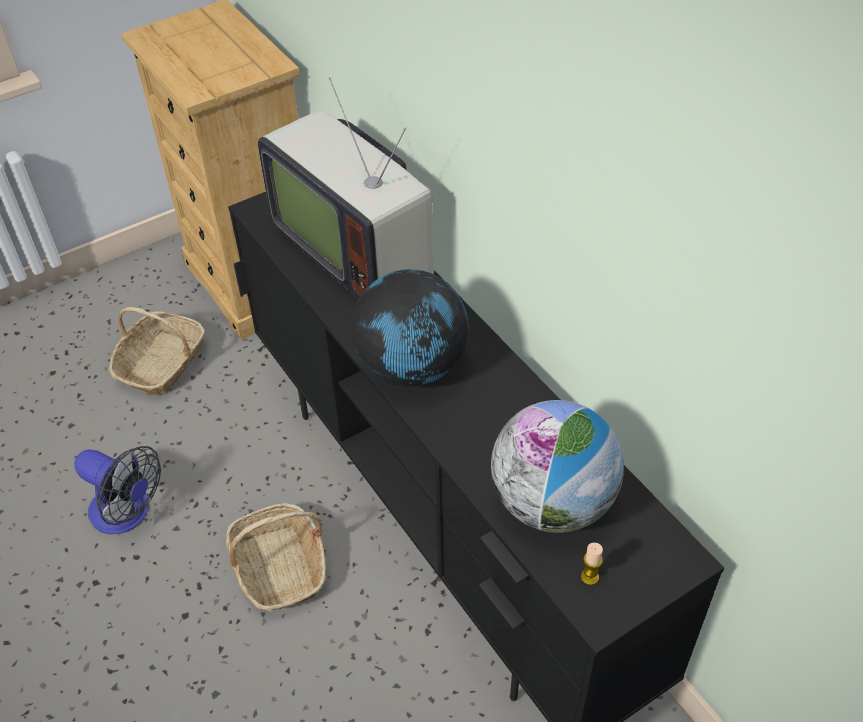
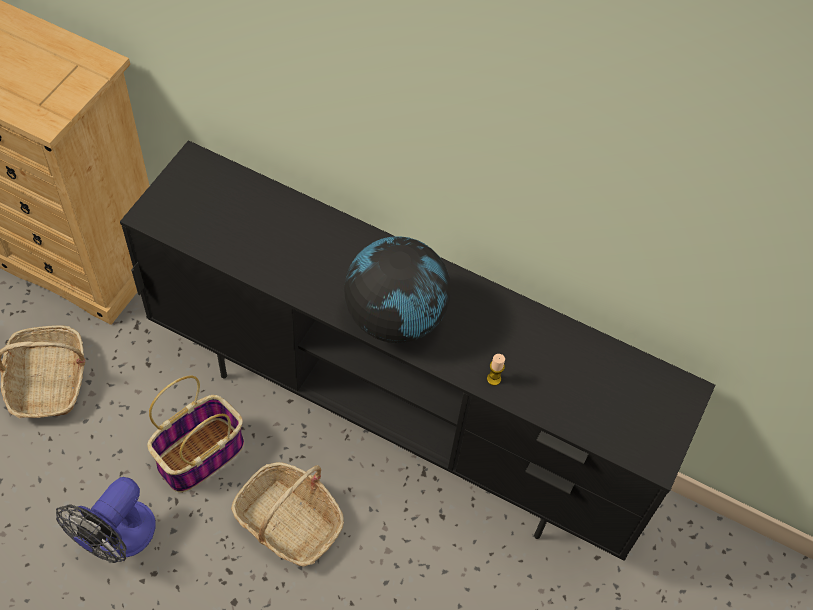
camera: 35 degrees left, 10 degrees up
fan [74,446,161,534] -> fan turned 120 degrees clockwise [56,477,156,563]
television [258,77,434,299] -> none
globe [491,400,624,533] -> none
candle [581,543,603,585] -> candle moved to [487,354,505,386]
none -> basket [147,375,244,492]

